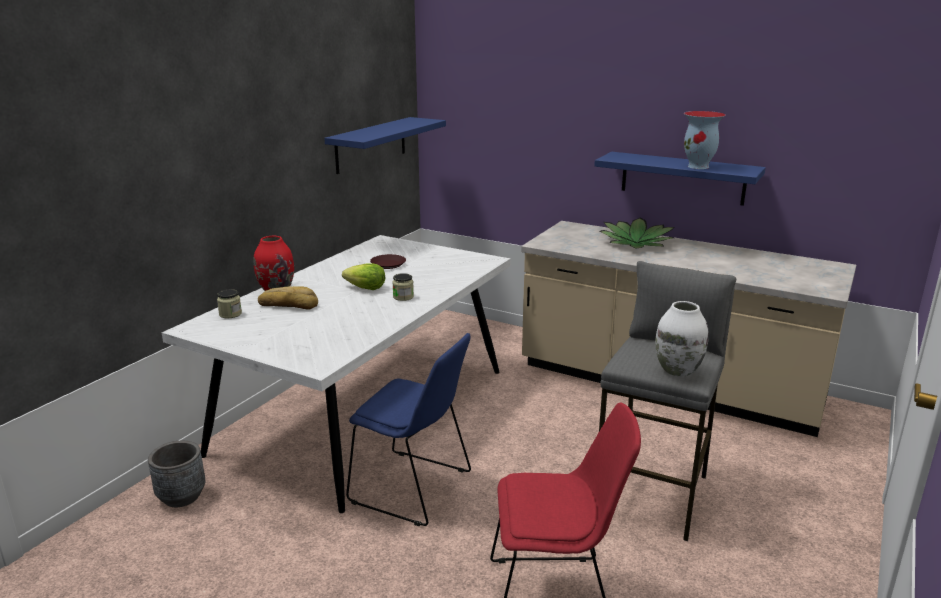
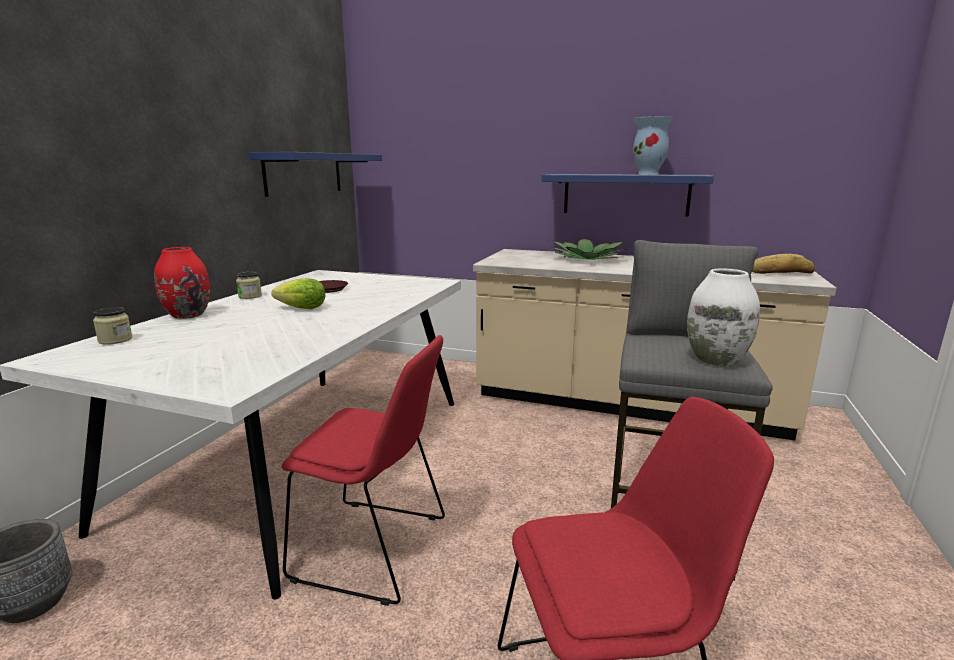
camera: 10 degrees left, 5 degrees down
bread [258,286,318,310] -> bread moved to [752,254,815,274]
blue chair [346,333,471,526] -> red chair [282,335,445,606]
jar [392,273,414,301] -> jar moved to [236,272,262,299]

